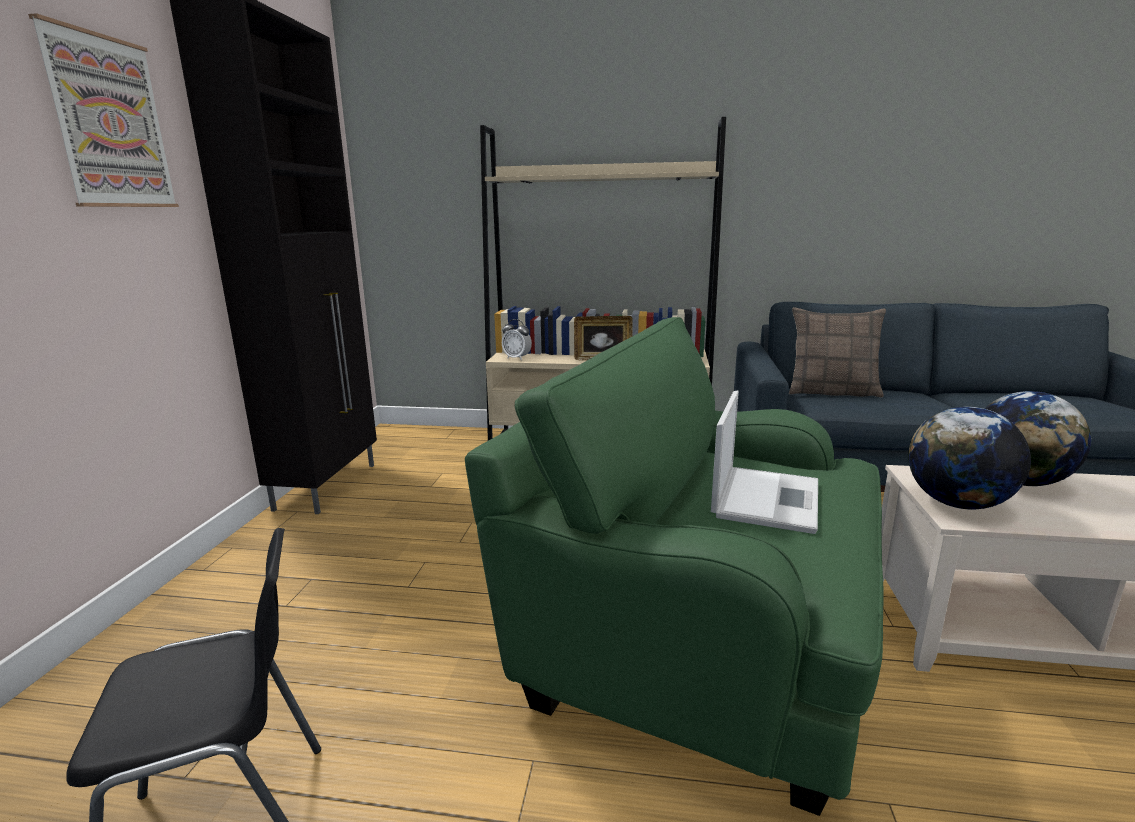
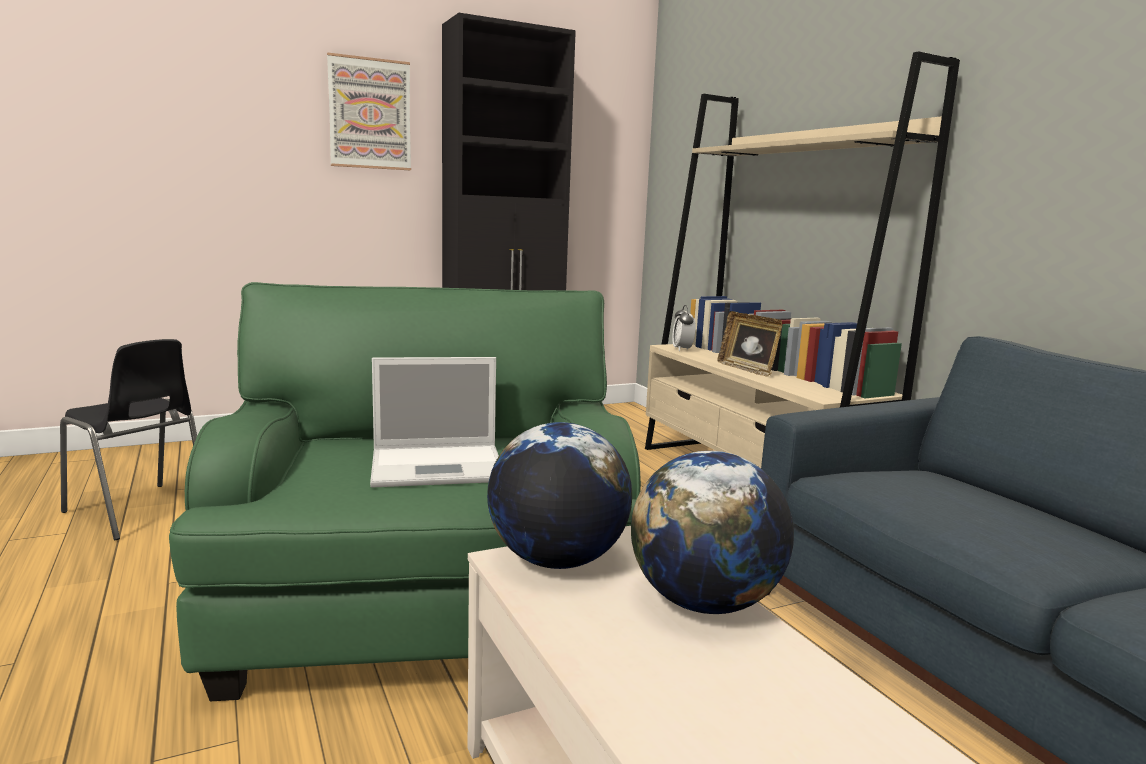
camera: 55 degrees right, 5 degrees down
pillow [789,307,886,398] -> none

